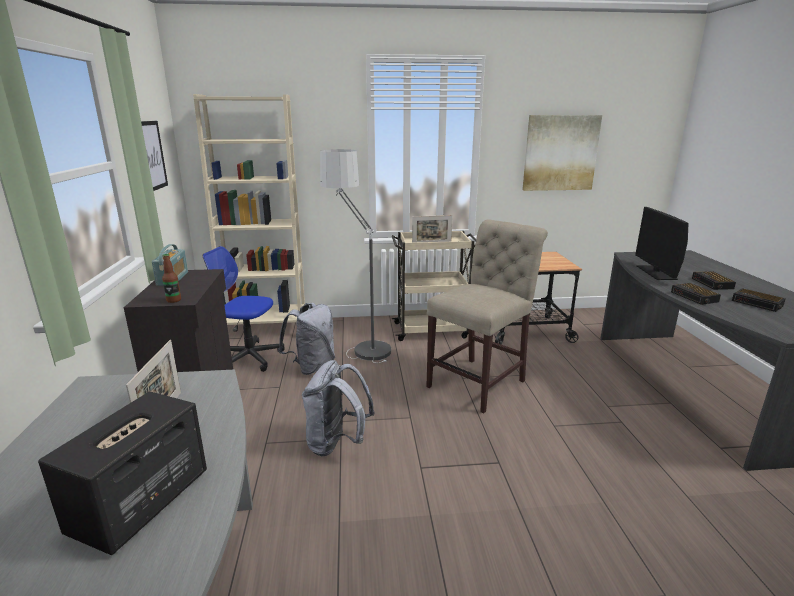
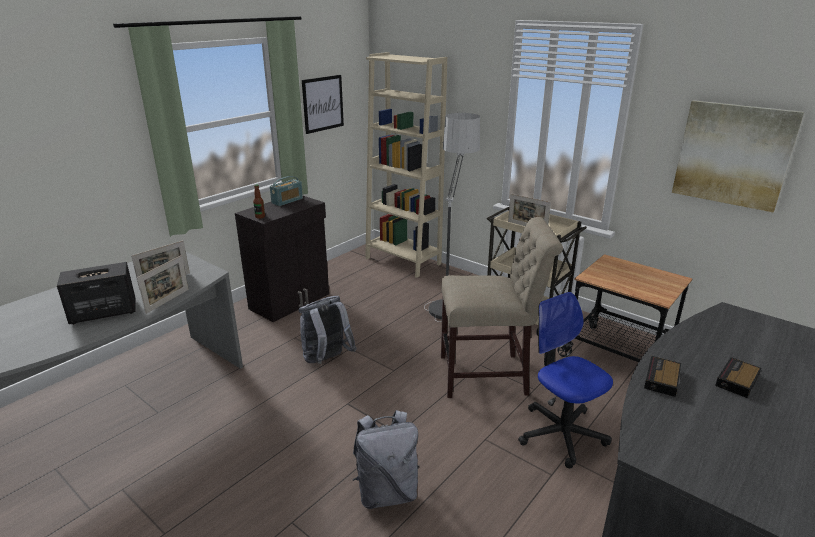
camera: 45 degrees right, 5 degrees up
office chair [203,246,285,372] -> office chair moved to [518,292,613,468]
grey backpack [278,303,335,375] -> grey backpack moved to [353,410,419,509]
monitor [635,207,689,280] -> none
alarm clock [732,288,786,312] -> none
none -> picture frame [137,255,189,314]

